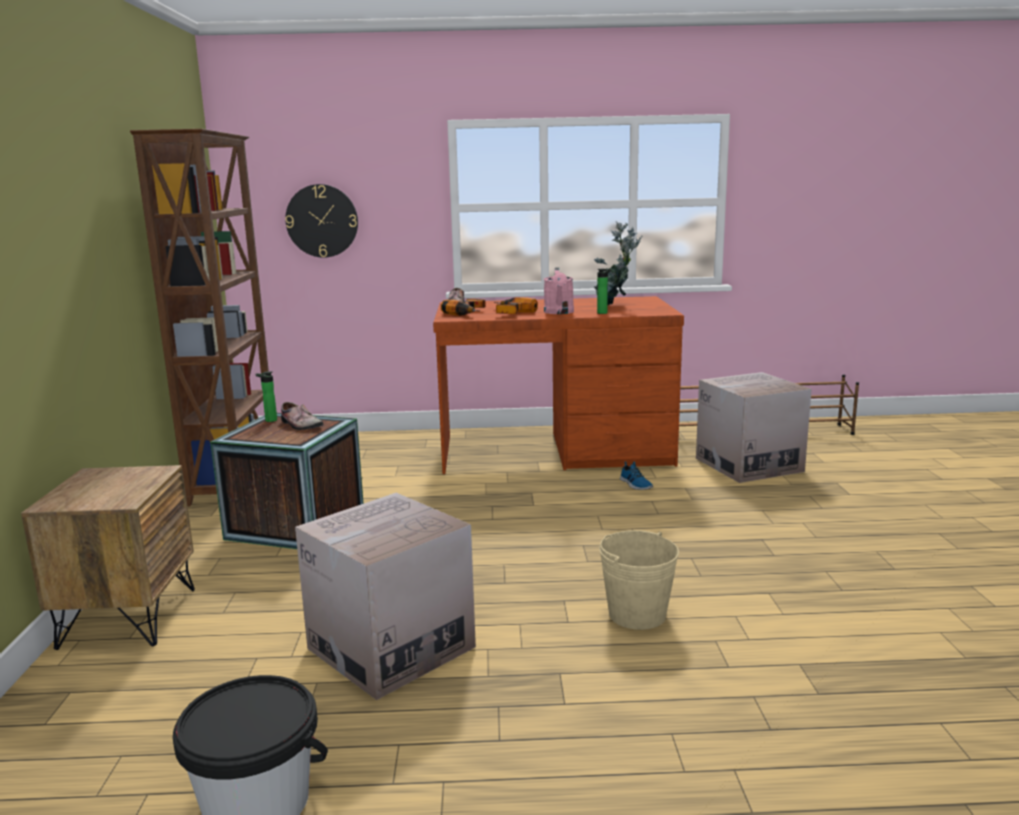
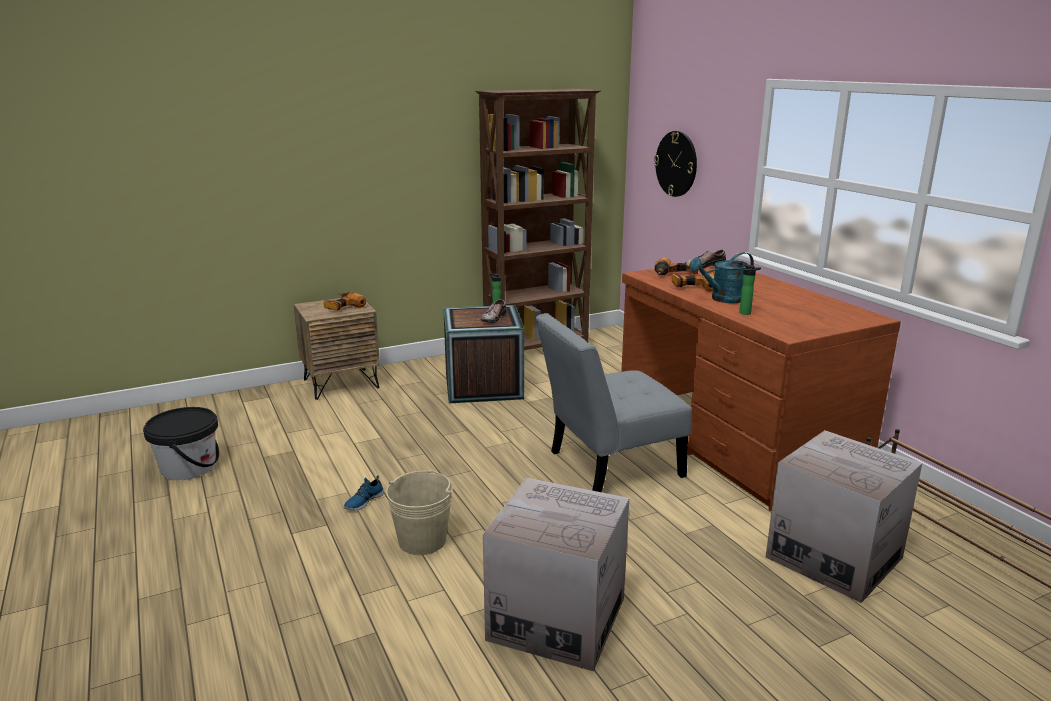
camera: 65 degrees right, 5 degrees up
cardboard box [295,493,476,700] -> cardboard box moved to [483,477,629,672]
pink watering can [544,267,574,314] -> turquoise watering can [689,252,754,303]
potted plant [594,222,643,305] -> none
shoe [620,461,653,490] -> shoe moved to [344,475,384,511]
none -> power drill [324,292,366,311]
none -> grey chair [536,313,692,492]

